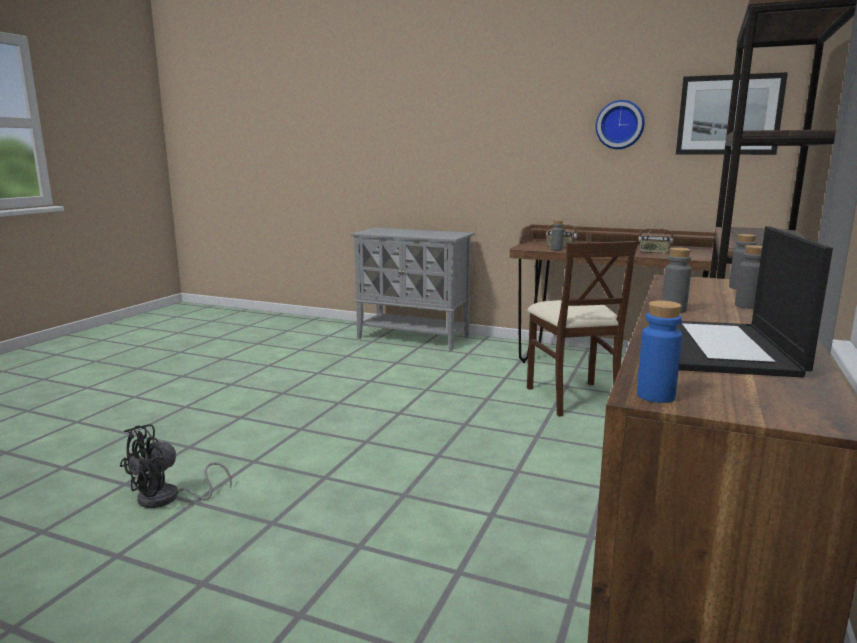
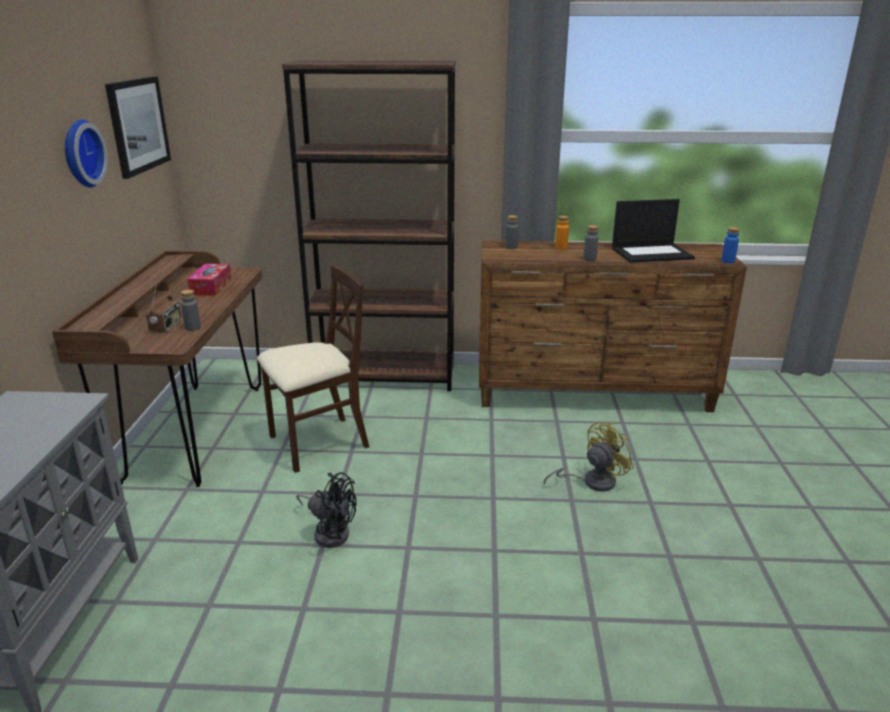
camera: 110 degrees left, 10 degrees up
black fan [120,424,232,508] -> black fan moved to [296,472,356,548]
radio [639,219,673,254] -> tissue box [187,264,232,296]
grey bottle [735,245,762,309] -> orange bottle [555,216,569,250]
none -> yellow fan [543,422,634,492]

